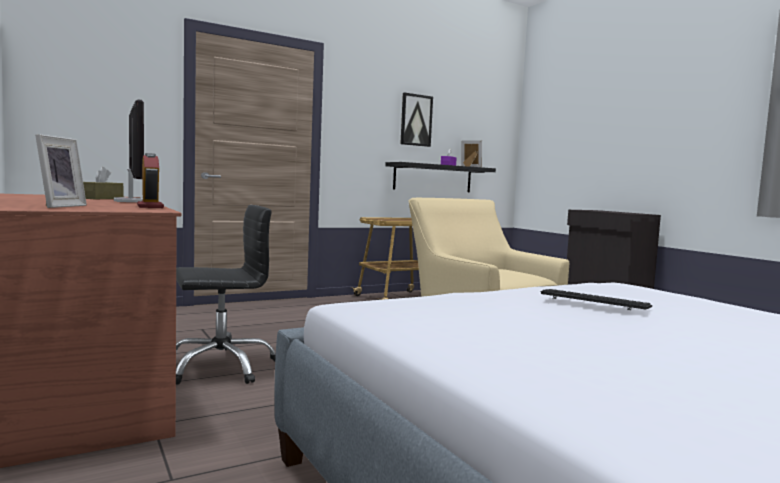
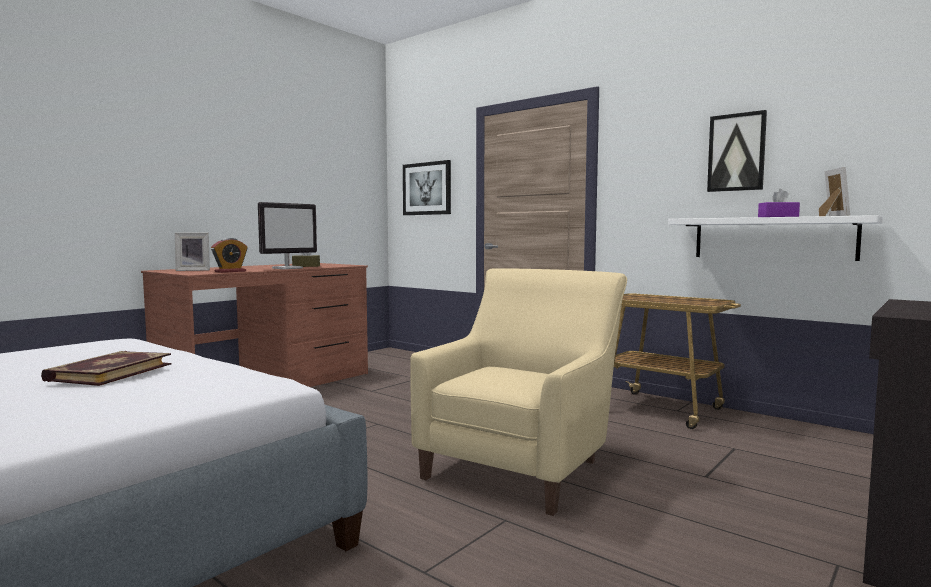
camera: 70 degrees right, 0 degrees up
black office chair [176,205,276,385] -> none
black shelf [385,162,496,192] -> white shelf [668,215,883,261]
keyboard [540,289,652,310] -> book [41,351,172,386]
none -> picture [403,160,451,215]

